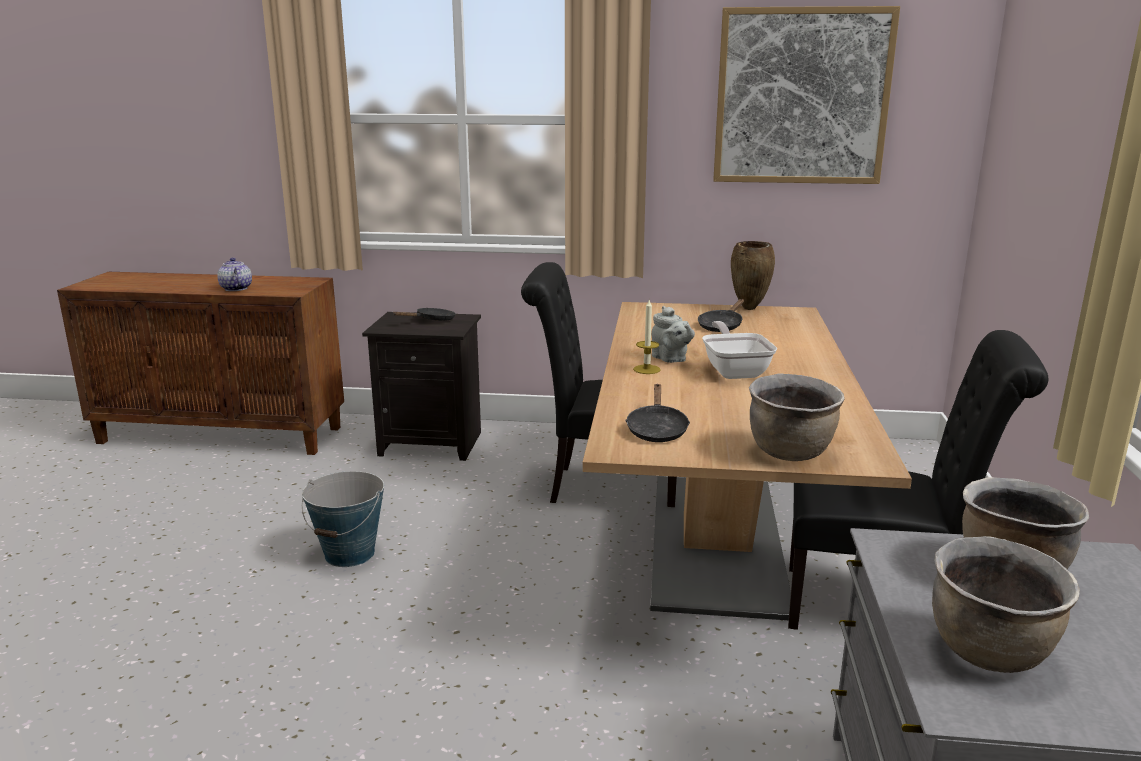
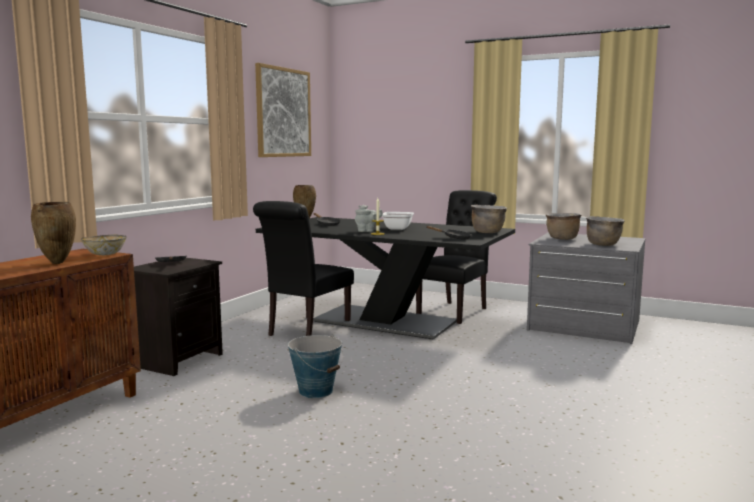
camera: 70 degrees left, 10 degrees down
teapot [217,258,252,291] -> brown vase [31,202,76,264]
beige dining table [582,302,912,620] -> black dining table [256,217,515,339]
none -> bowl [81,234,127,255]

